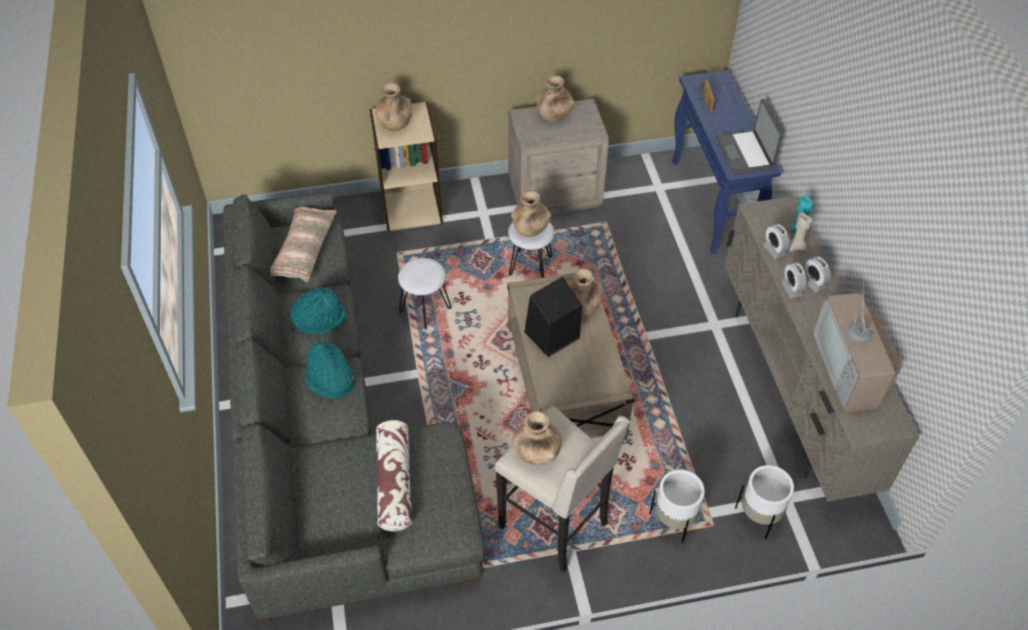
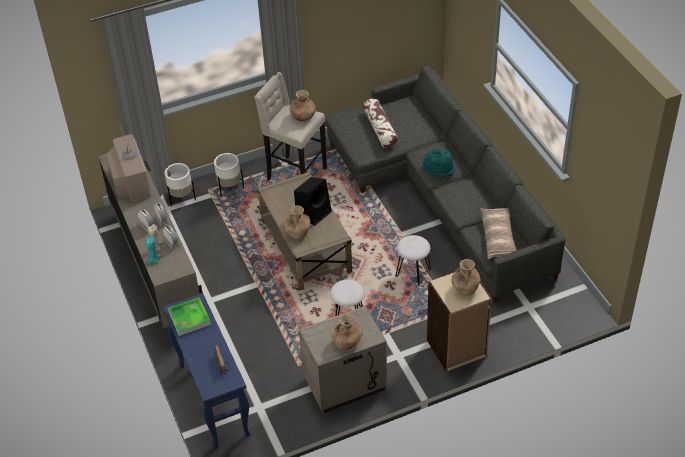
camera: 170 degrees right, 5 degrees down
turquoise hat [290,286,346,334] -> none
brown vase [511,191,552,237] -> none
laptop [716,99,783,174] -> tray [168,297,211,336]

